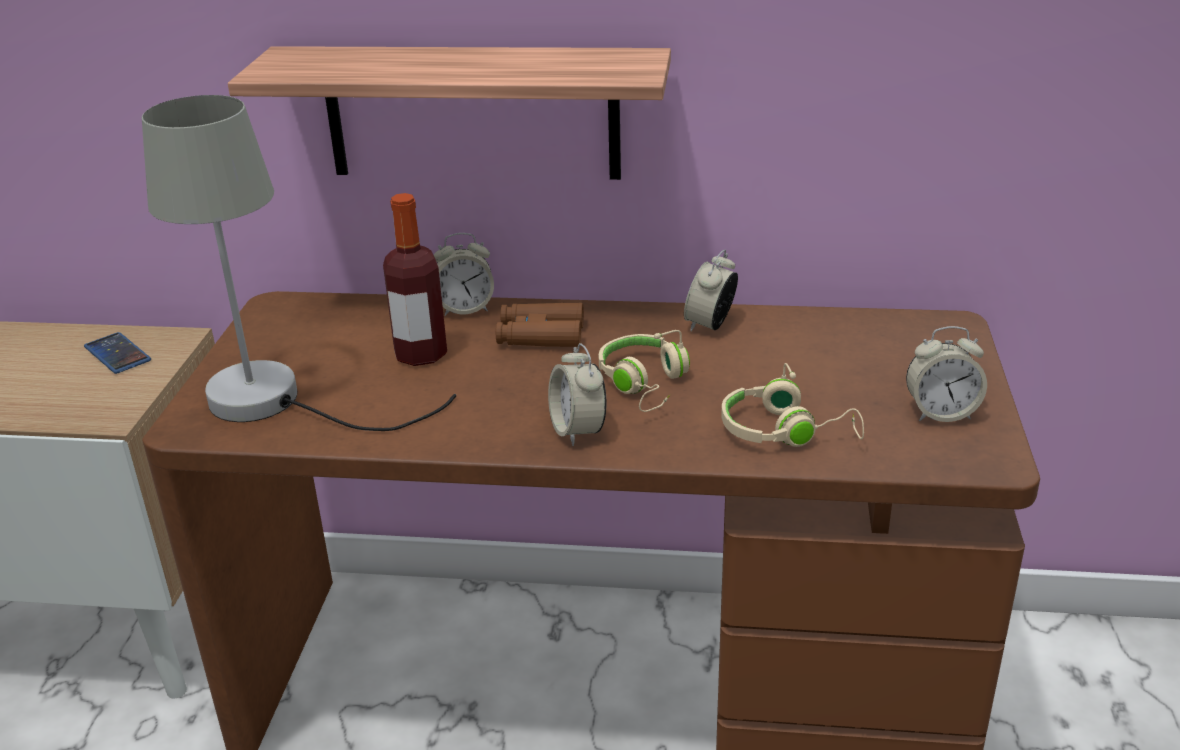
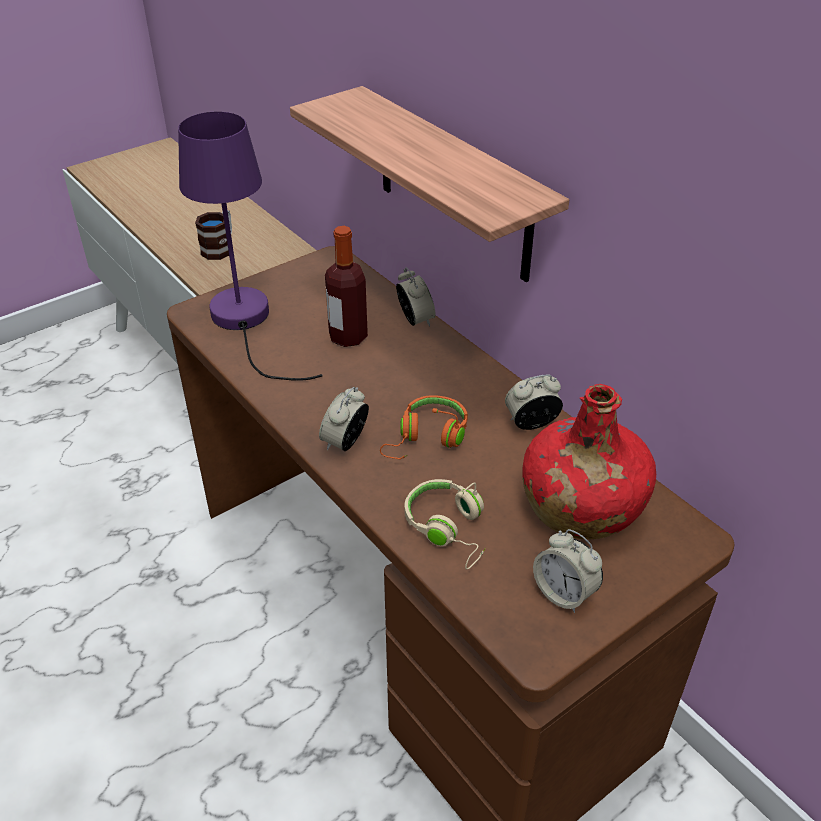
camera: 45 degrees right, 10 degrees up
phone [84,332,151,374] -> none
grey table lamp [142,95,456,431] -> purple table lamp [178,112,323,381]
alarm clock [434,233,494,316] -> alarm clock turned 150 degrees counterclockwise [396,267,436,327]
brown binoculars [496,303,584,347] -> none
beige headphones [599,330,690,412] -> orange headphones [380,395,468,459]
none -> mug [195,210,232,260]
none -> red bottle [522,384,656,539]

